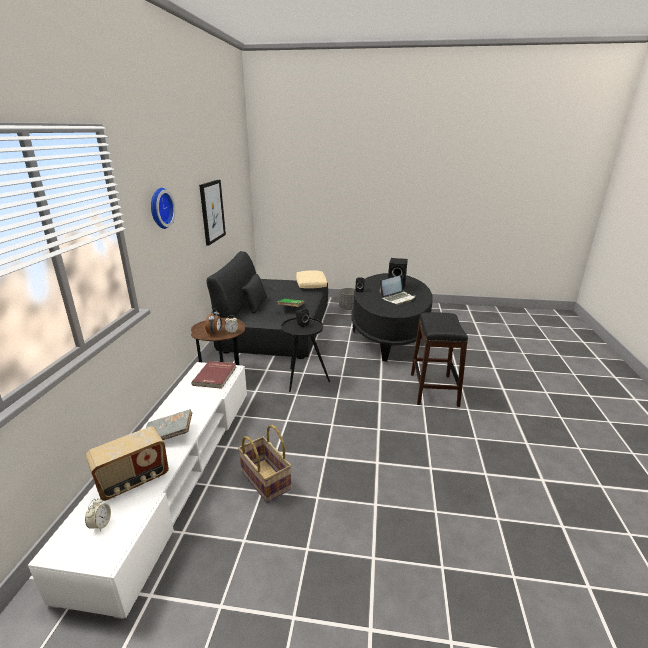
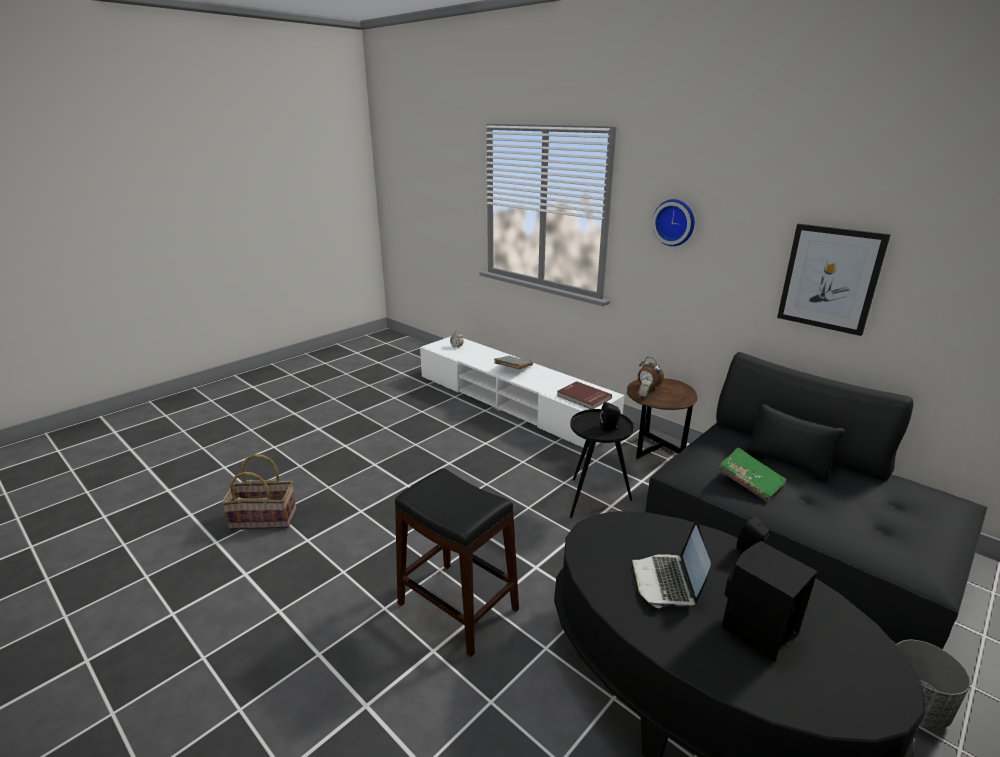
camera: 125 degrees right, 0 degrees up
radio [85,427,169,501] -> none
basket [238,425,292,503] -> basket moved to [221,454,296,530]
beige pillow [296,270,327,289] -> none

